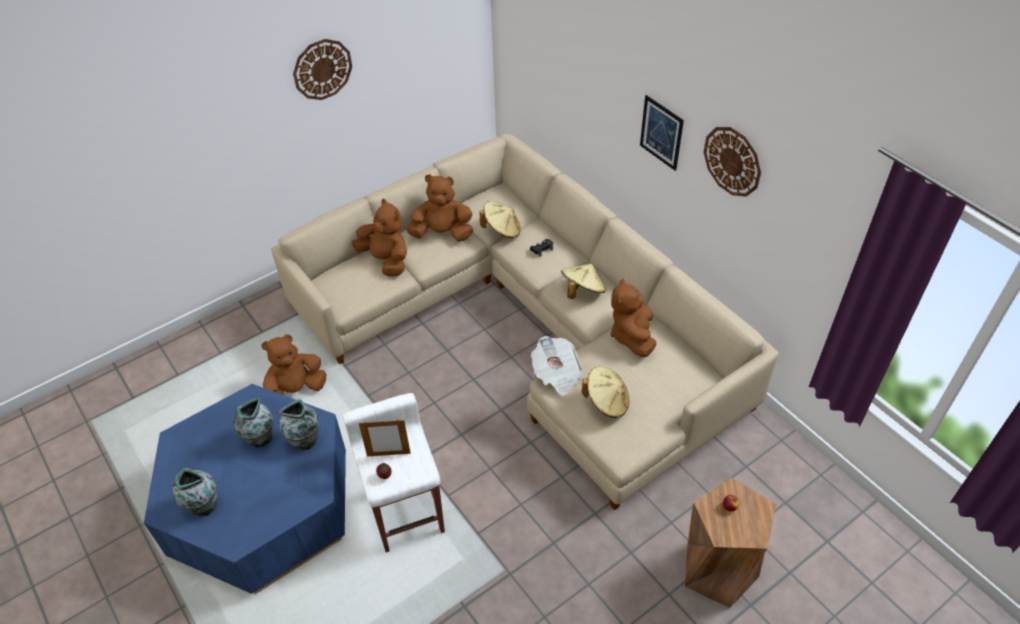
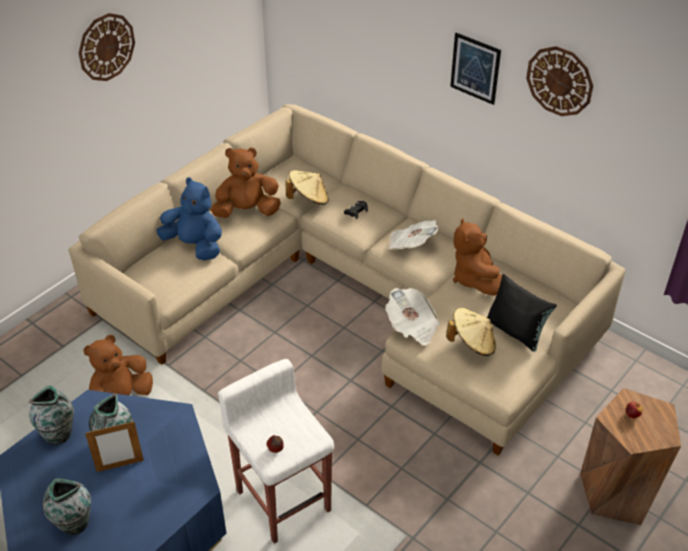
camera: 15 degrees left, 5 degrees down
vase [279,399,319,450] -> vase moved to [29,385,74,445]
brown plush toy [352,199,407,277] -> blue plush toy [156,178,222,261]
picture frame [359,419,411,457] -> picture frame moved to [85,421,144,472]
beige hat [561,264,606,299] -> newspaper [388,220,438,250]
none -> black pillow [487,274,557,352]

